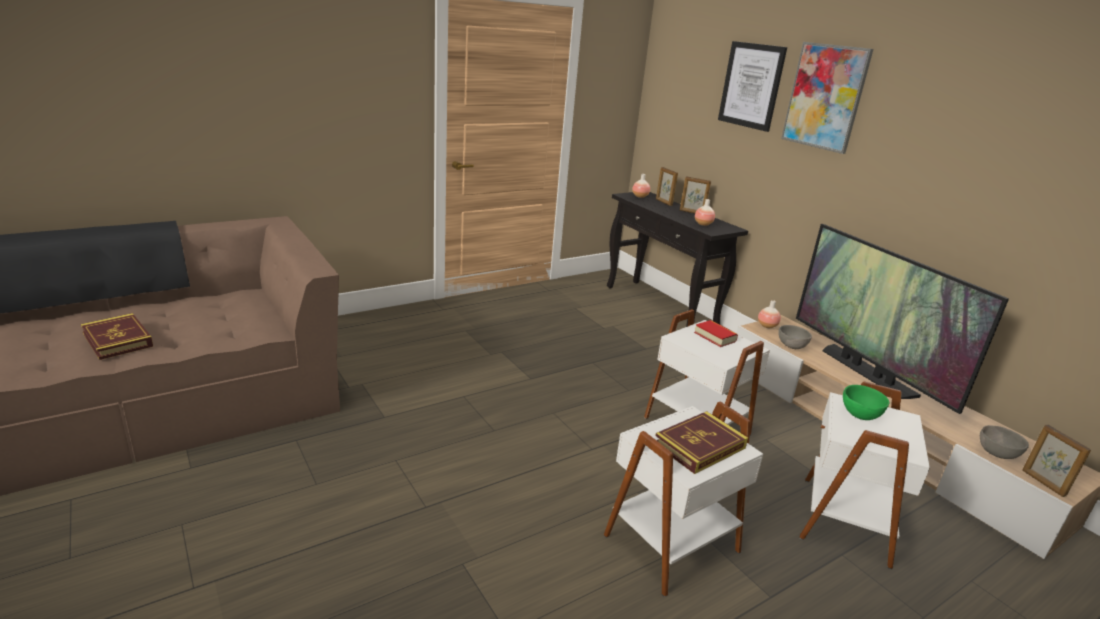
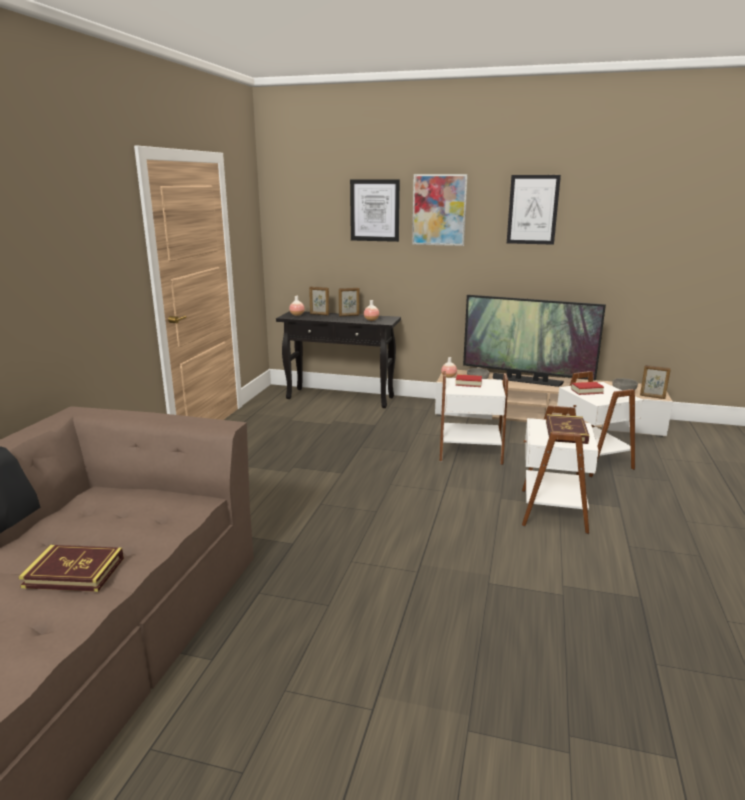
camera: 40 degrees left, 5 degrees down
green bowl [843,385,890,420] -> book [571,382,604,395]
none -> picture [507,175,561,245]

